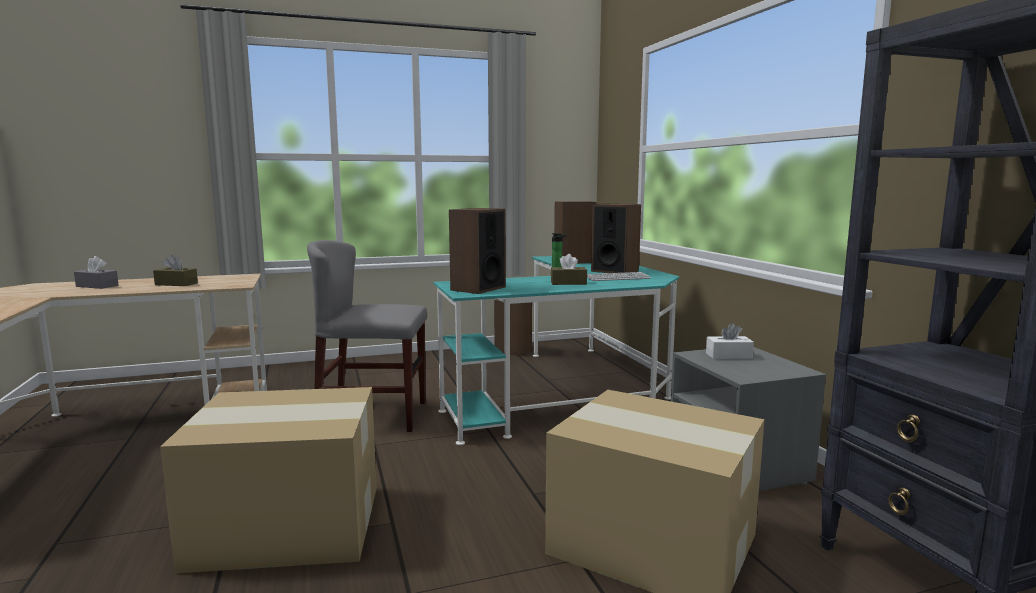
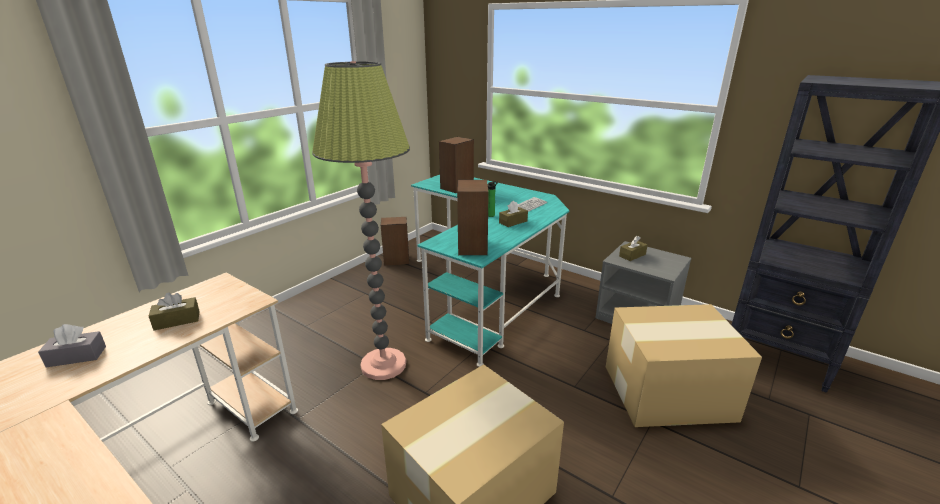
camera: 35 degrees left, 15 degrees up
grey chair [307,240,427,432] -> floor lamp [312,61,410,380]
speaker [591,204,641,273] -> none
white tissue box [706,323,754,359] -> brown tissue box [619,236,648,261]

